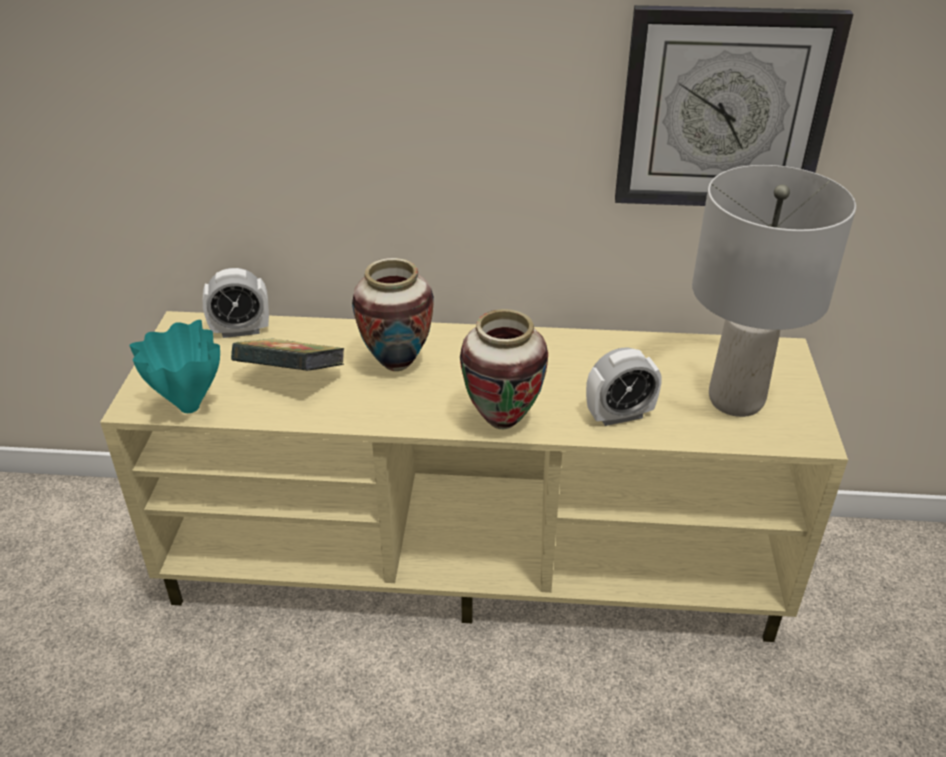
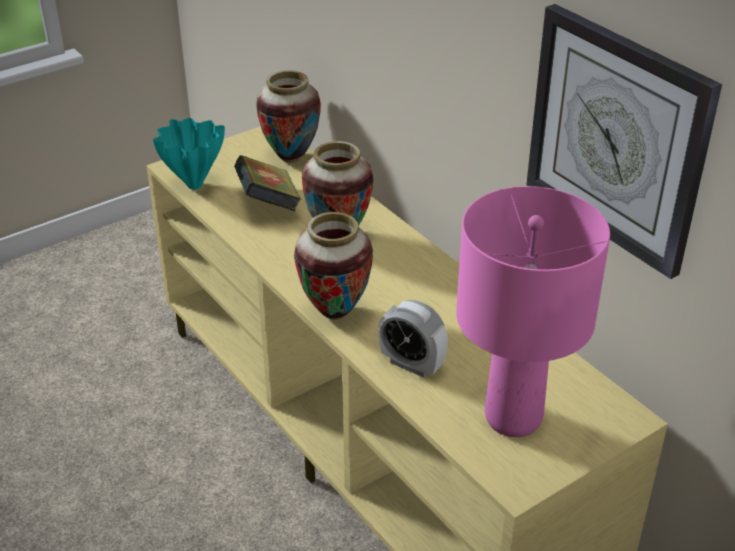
camera: 50 degrees right, 0 degrees up
alarm clock [203,268,269,338] -> vase [256,70,321,163]
grey table lamp [692,165,856,417] -> pink table lamp [456,186,610,437]

